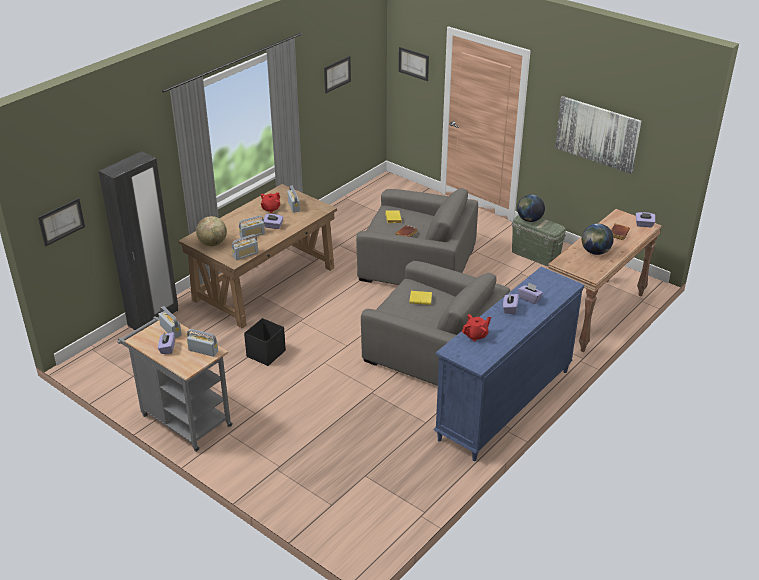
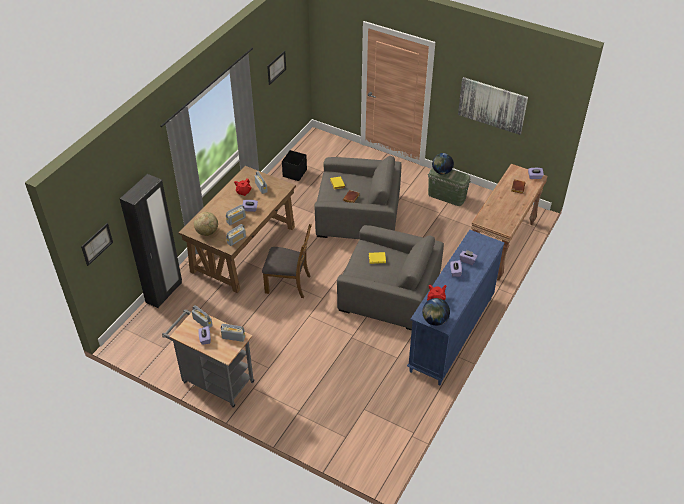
camera: 10 degrees left, 10 degrees up
black storage box [244,318,286,366] -> black storage box moved to [282,150,307,181]
picture [399,47,429,81] -> none
globe [582,224,614,255] -> globe moved to [422,298,450,326]
none -> brown chair [262,224,312,298]

